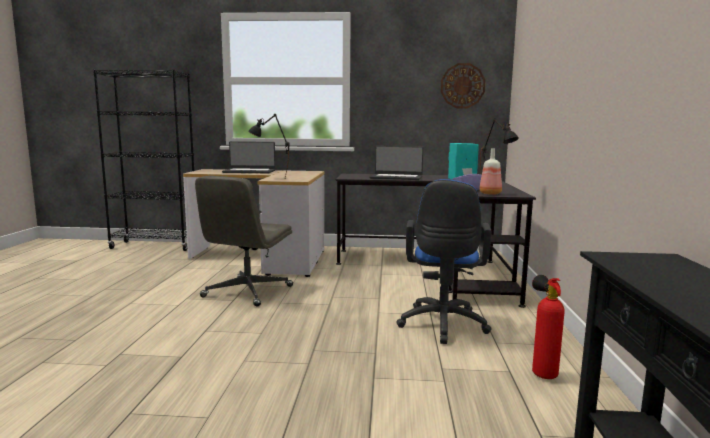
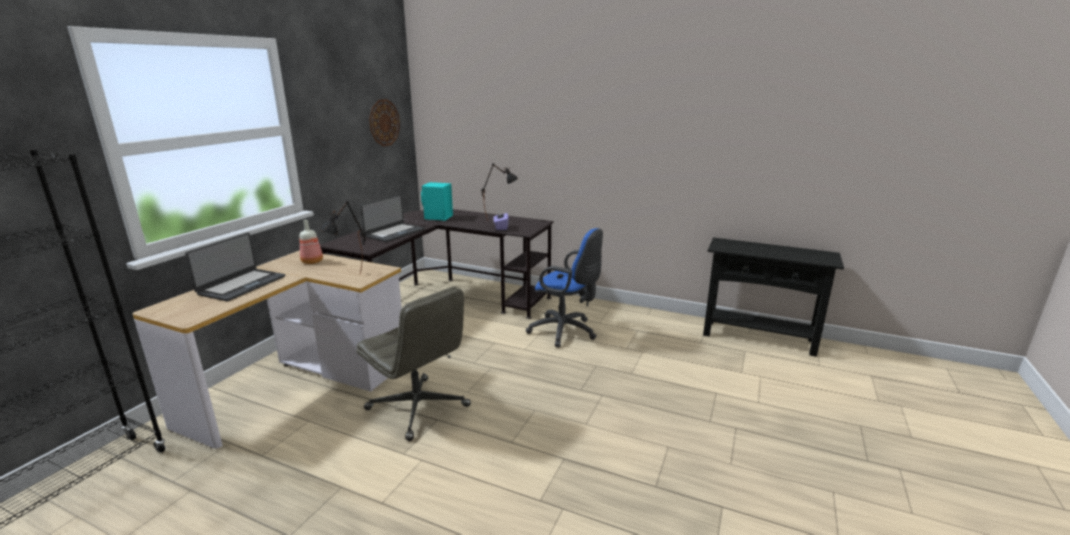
camera: 70 degrees left, 10 degrees up
bottle [479,149,502,195] -> bottle moved to [300,220,323,264]
fire extinguisher [532,275,564,379] -> none

